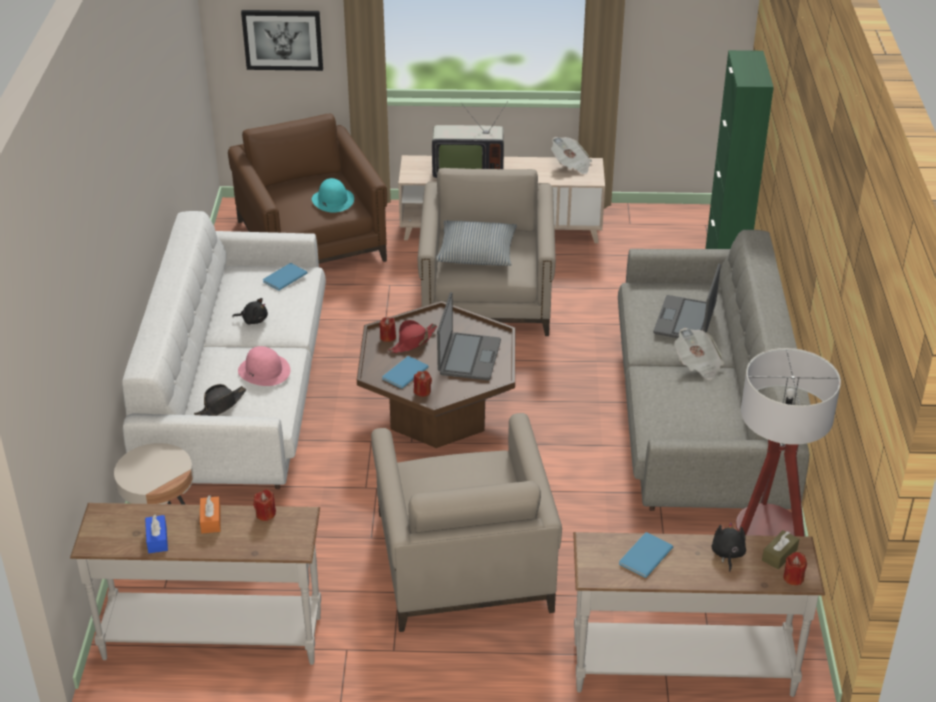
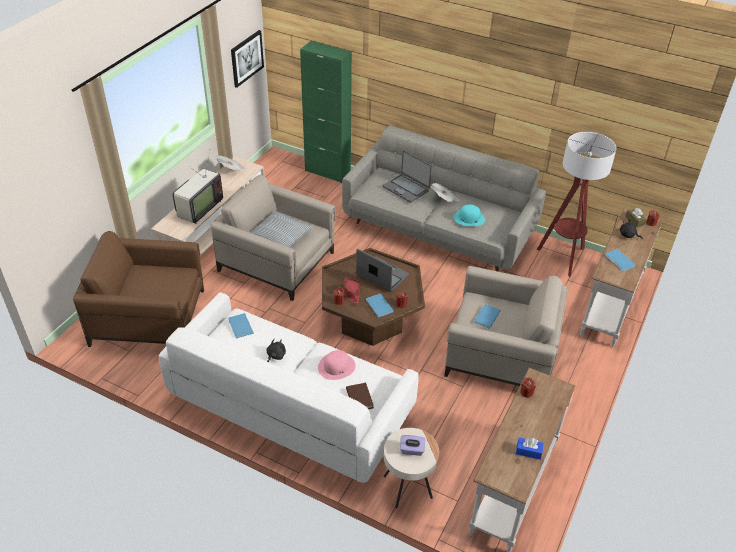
camera: 65 degrees left, 5 degrees up
black hat [194,384,246,416] -> brown book [346,383,374,409]
orange tissue box [200,495,221,533] -> none
picture [241,10,323,71] -> picture moved to [231,30,264,88]
turquoise hat [312,178,354,212] -> turquoise hat moved to [454,205,485,226]
none -> purple tissue box [400,435,425,456]
none -> blue book [474,304,501,329]

